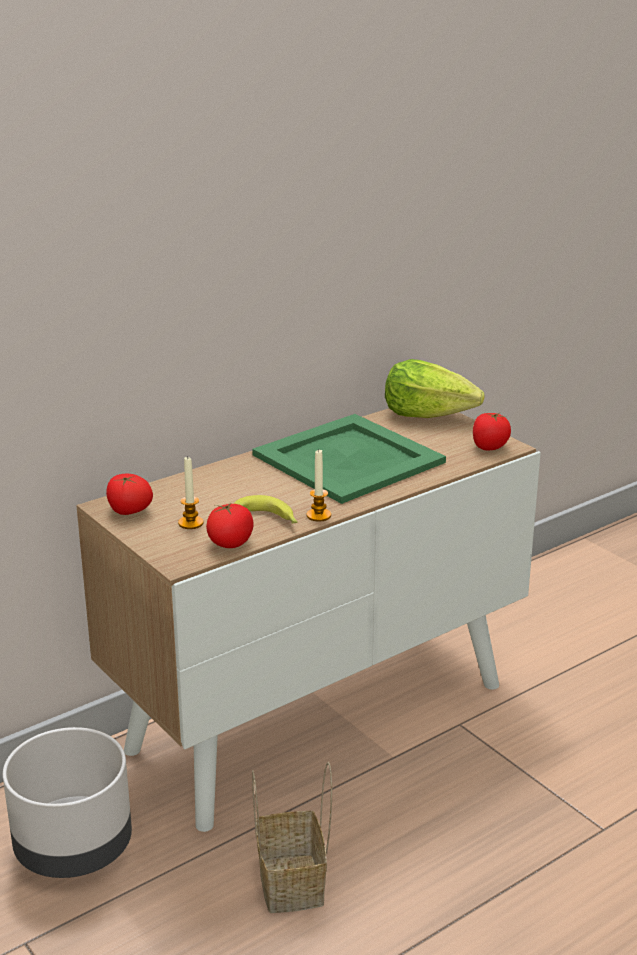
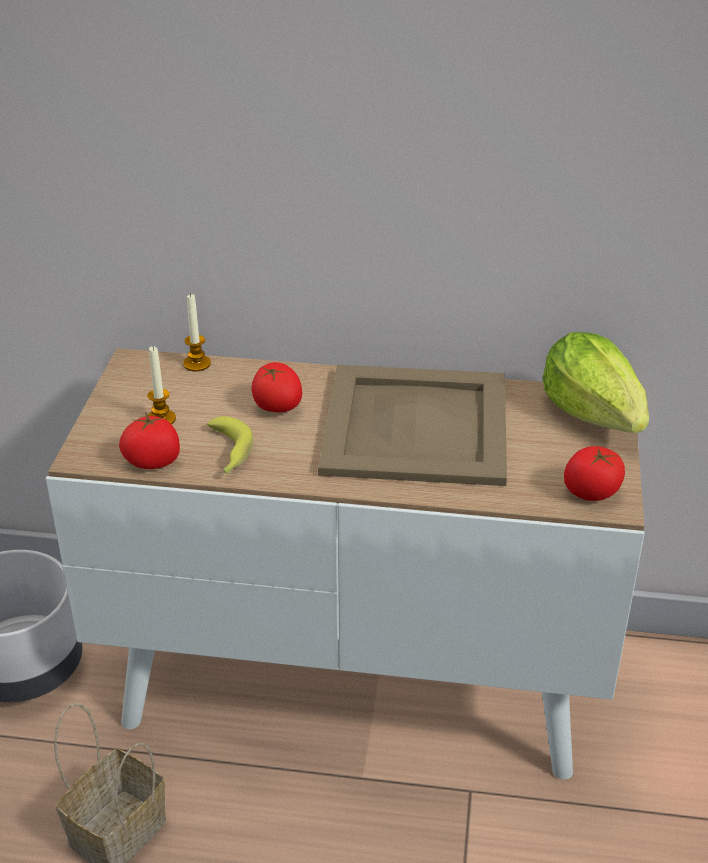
camera: 45 degrees right, 10 degrees up
tomato [106,474,153,515] -> tomato moved to [252,362,302,412]
green tray [252,414,446,504] -> beige tray [318,365,507,486]
candle [306,450,331,522] -> candle moved to [183,293,211,372]

